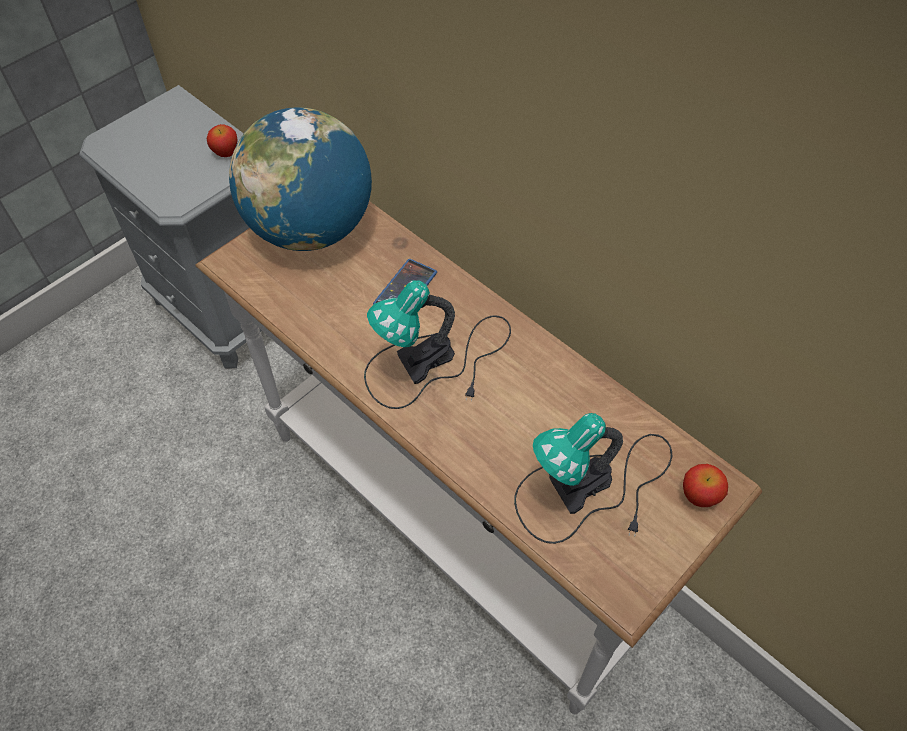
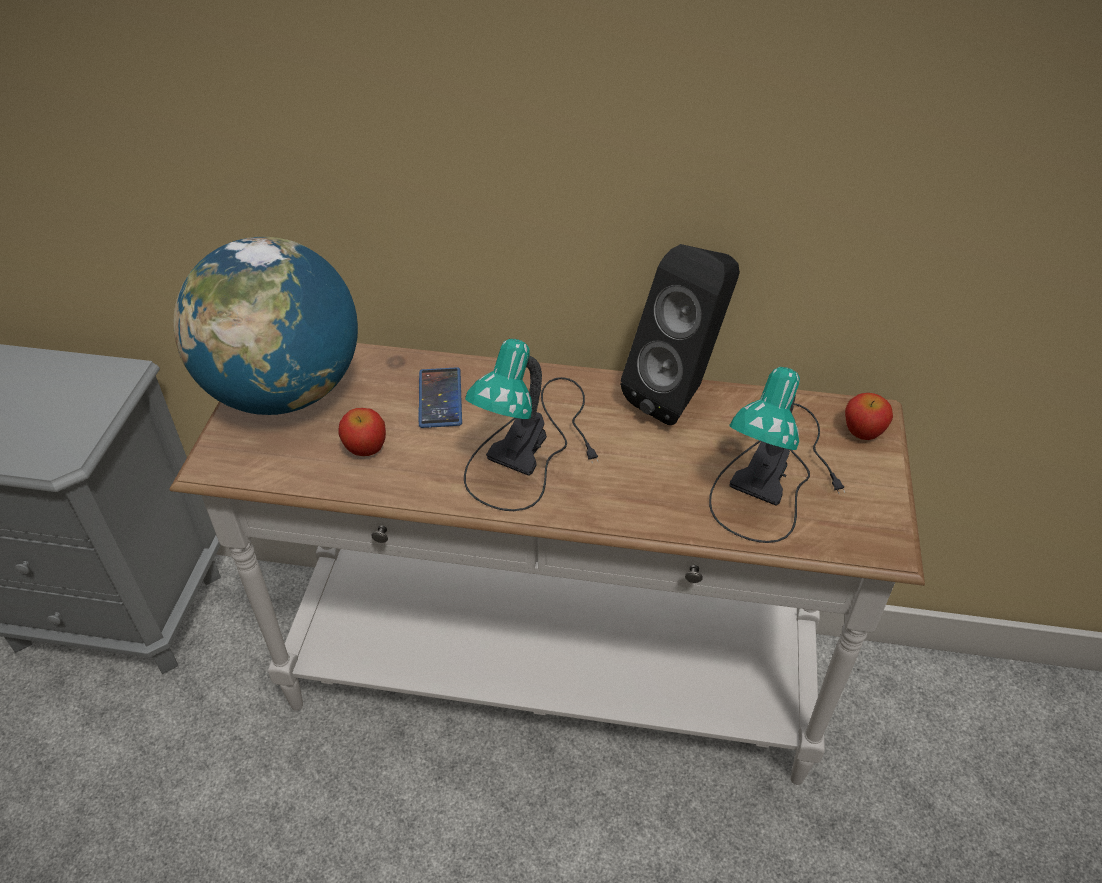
camera: 35 degrees left, 10 degrees down
apple [207,124,238,157] -> apple moved to [338,408,386,456]
none -> black speaker [620,244,740,425]

